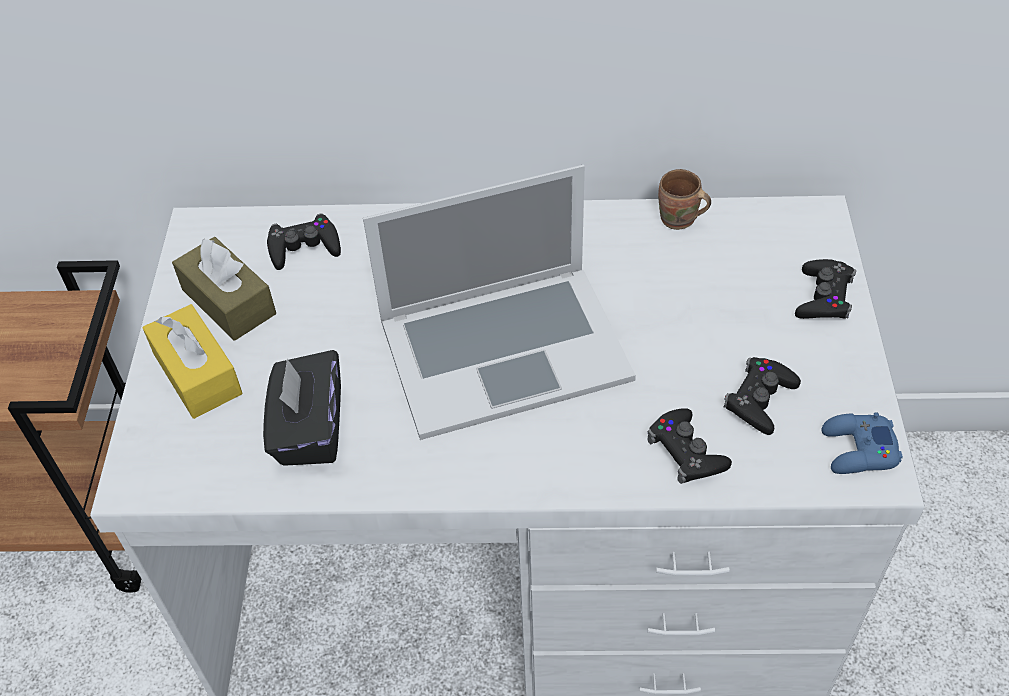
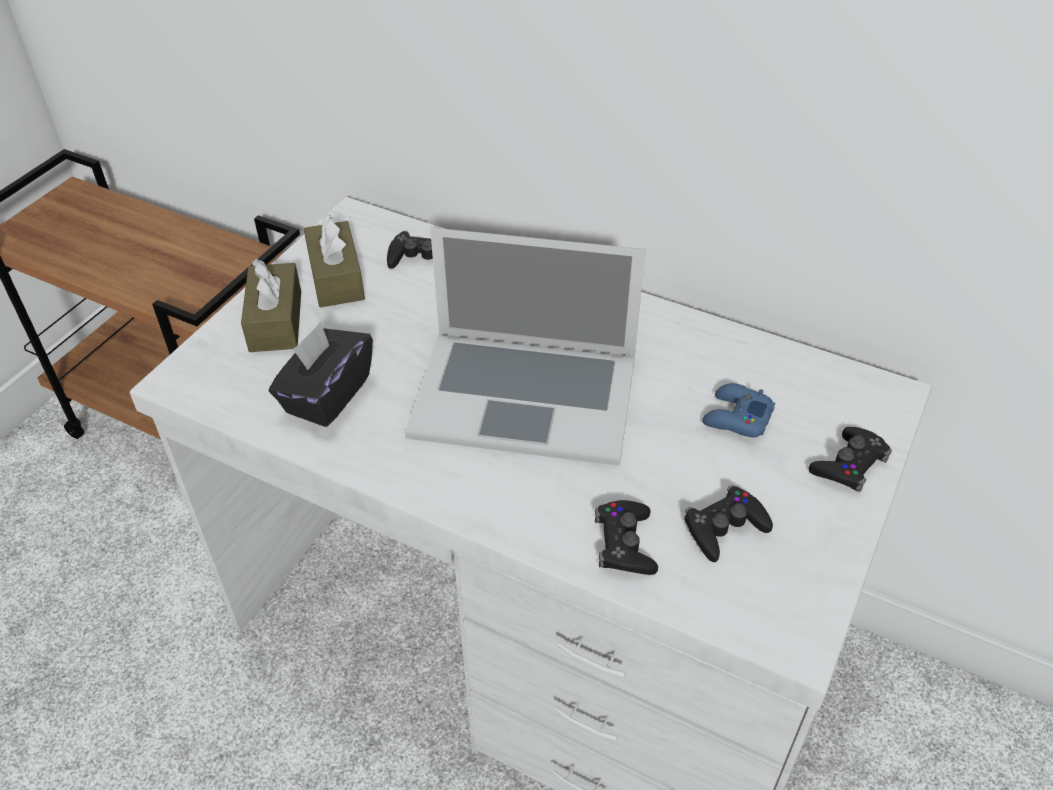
camera: 25 degrees right, 5 degrees down
yellow tissue box [143,304,243,419] -> brown tissue box [241,259,301,352]
brown mug [658,169,711,230] -> none
blue game controller [821,412,903,474] -> blue game controller moved to [702,383,775,438]

